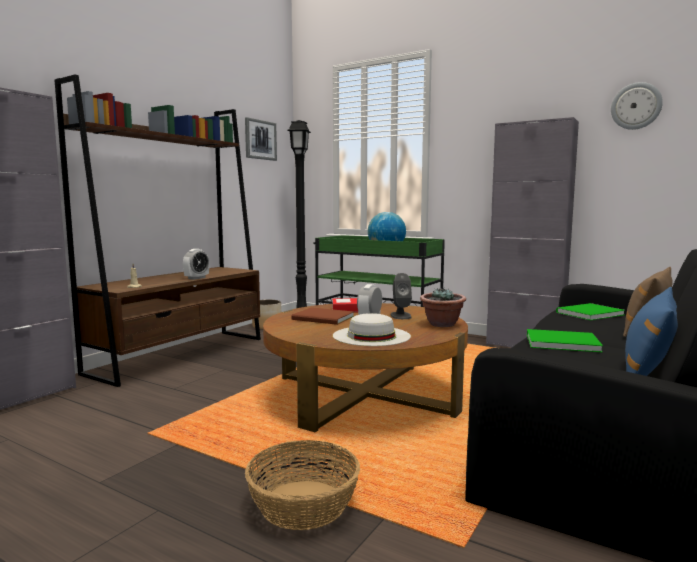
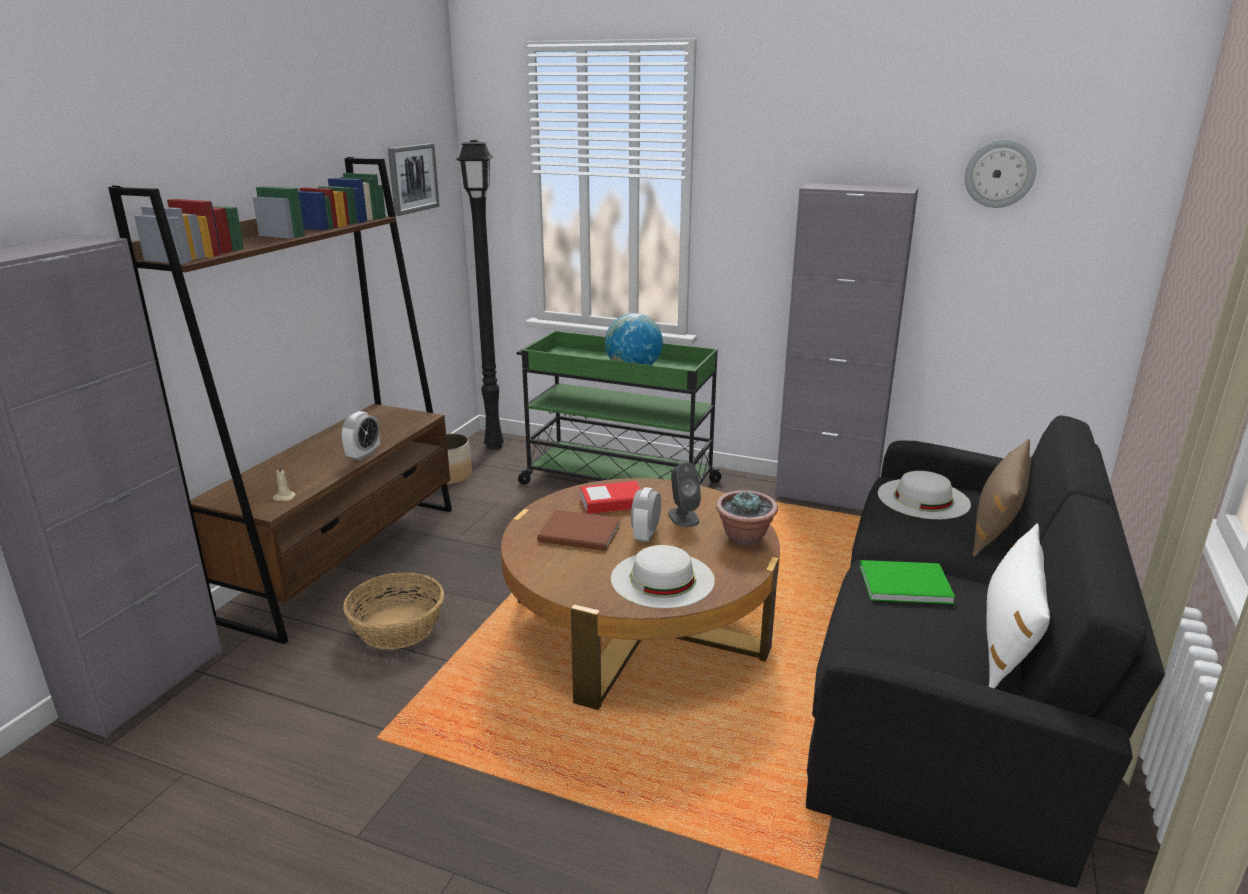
camera: 10 degrees left, 15 degrees up
basket [245,440,360,530] -> basket moved to [343,572,444,649]
green book [556,303,625,320] -> white hat [878,471,971,519]
blue pillow [625,287,678,376] -> white pillow [987,524,1050,689]

